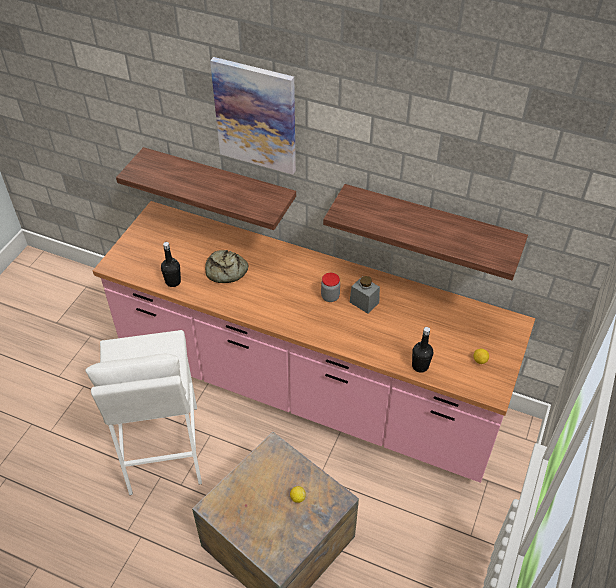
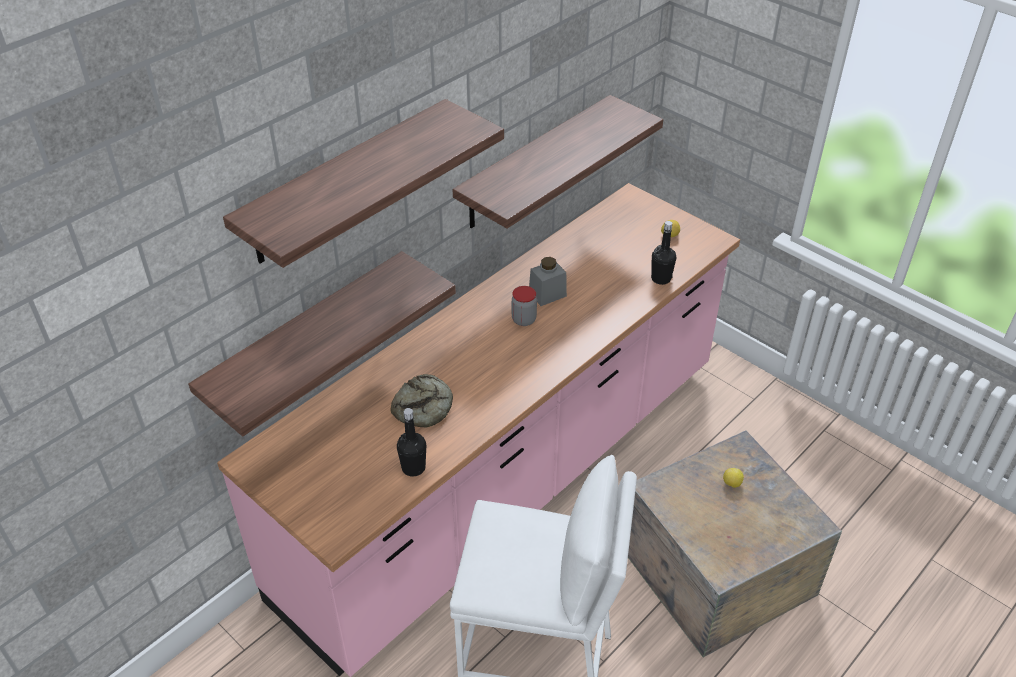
camera: 70 degrees left, 5 degrees down
picture [210,57,296,175] -> shelf [223,99,504,268]

